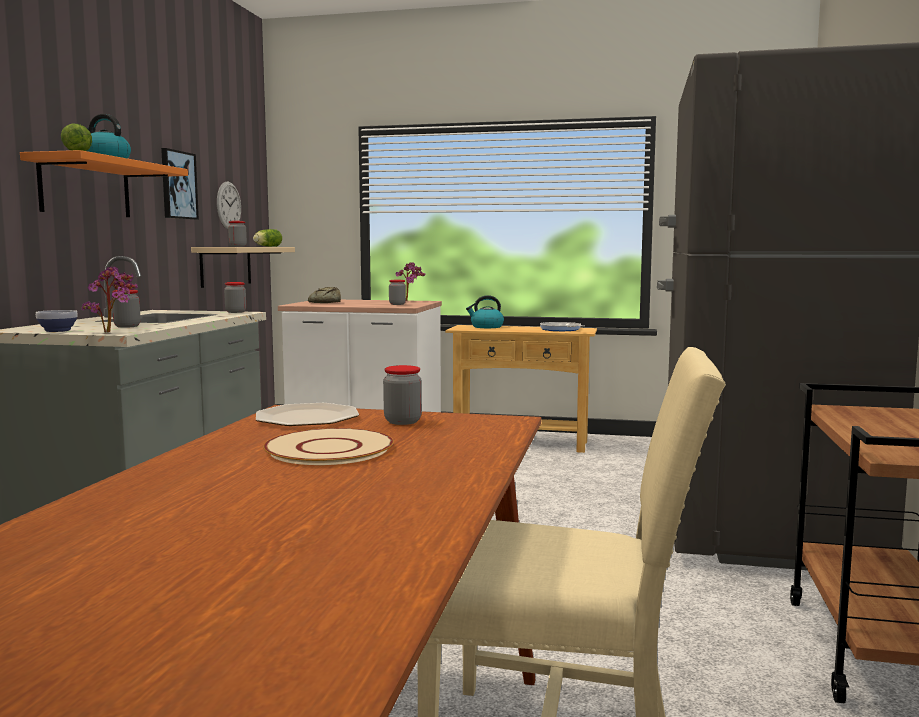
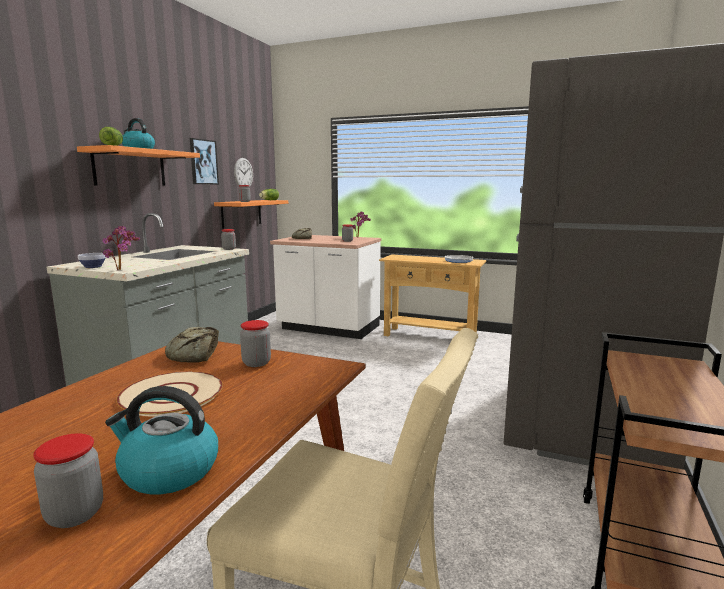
camera: 10 degrees right, 5 degrees up
jar [112,290,141,328] -> jar moved to [33,433,103,528]
beige shelf [191,247,295,288] -> orange shelf [214,200,288,229]
plate [256,403,359,426] -> bread [165,327,219,363]
kettle [466,295,504,328] -> kettle moved to [105,386,218,495]

